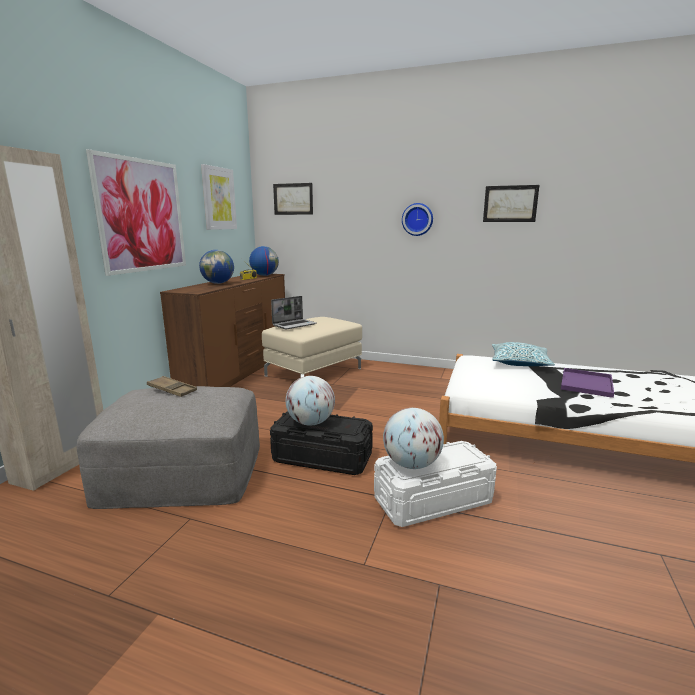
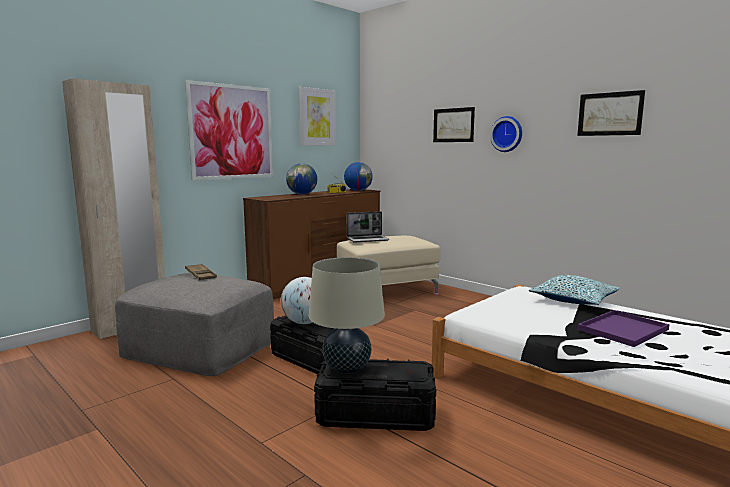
camera: 25 degrees right, 5 degrees down
picture [273,183,313,215] -> picture moved to [433,107,475,142]
white storage box [374,441,497,527] -> black storage box [314,359,436,431]
globe [383,408,444,469] -> beige table lamp [309,257,385,374]

